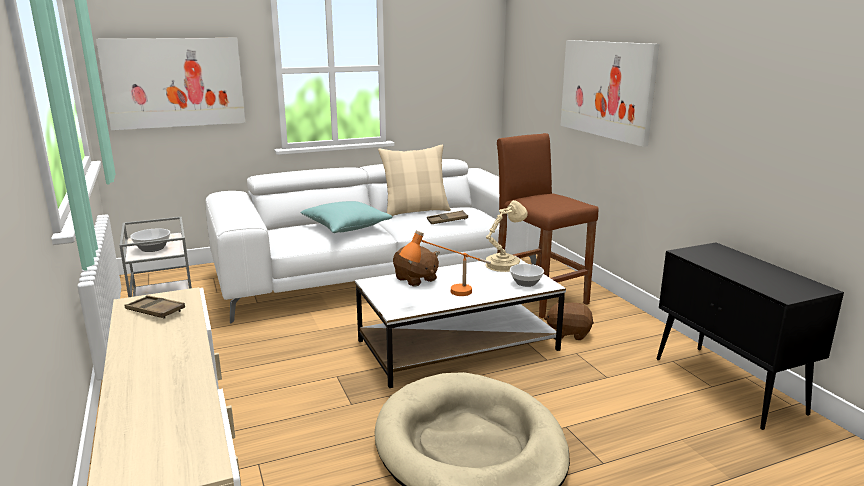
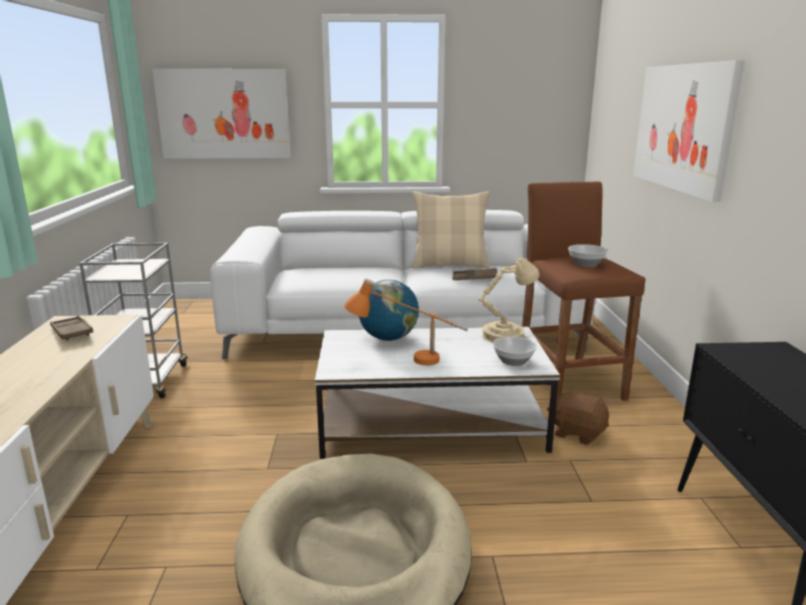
camera: 20 degrees right, 0 degrees up
bowl [130,229,170,252] -> bowl moved to [568,244,608,267]
turquoise pillow [300,201,393,233] -> none
brown plush toy [393,246,440,287] -> globe [359,280,419,341]

